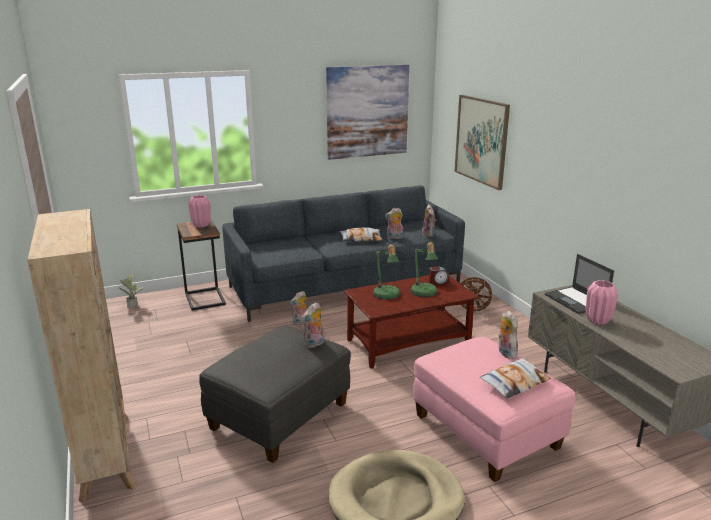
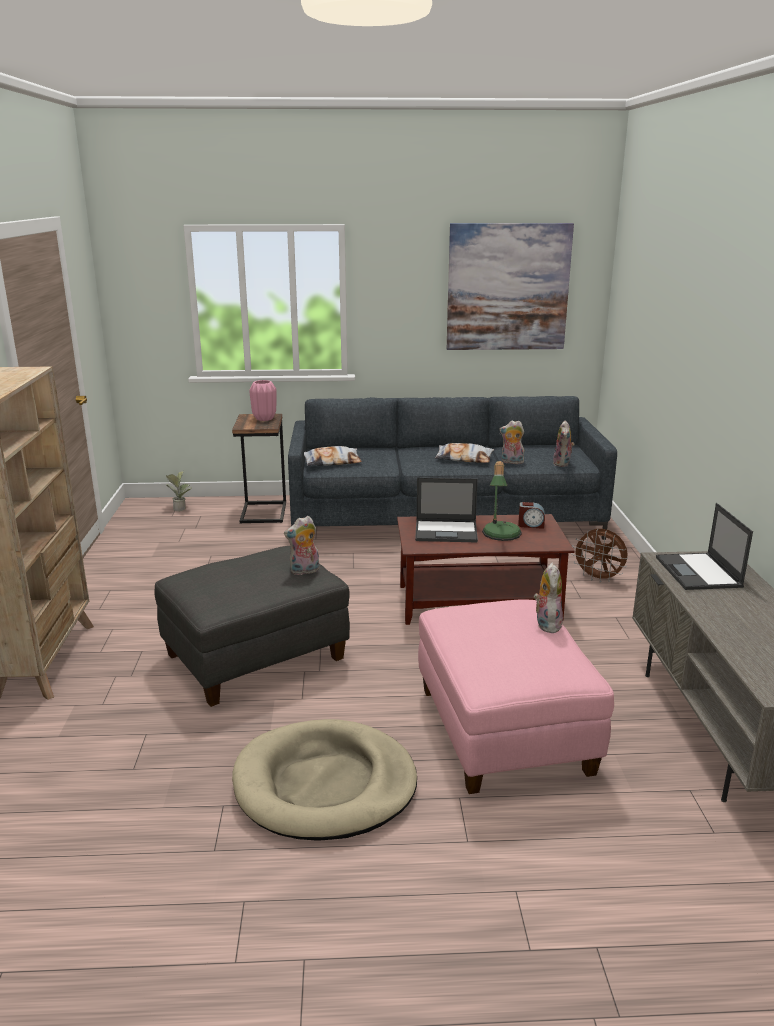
camera: 20 degrees right, 0 degrees up
plush toy [290,291,307,325] -> none
table lamp [373,244,401,300] -> laptop [415,478,478,542]
picture [454,95,510,190] -> none
pillow [479,358,551,399] -> pillow moved to [304,446,362,466]
pink vase [586,280,618,325] -> none

